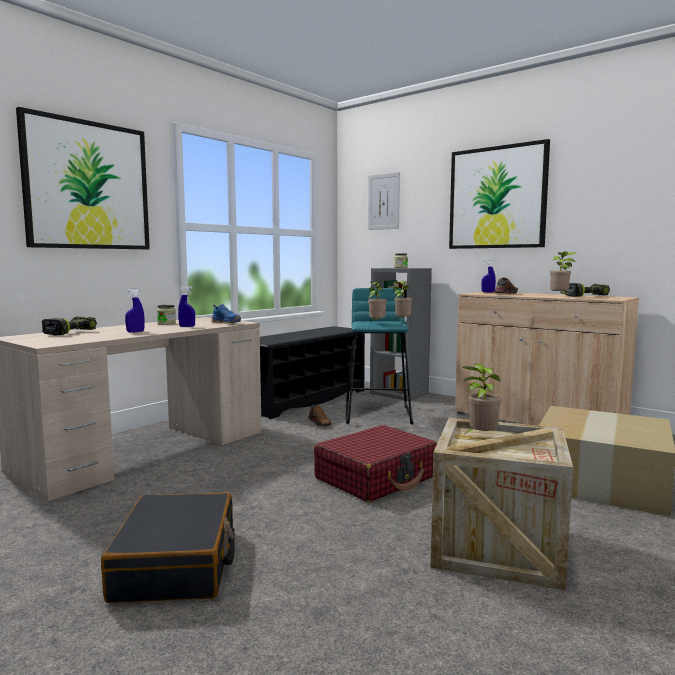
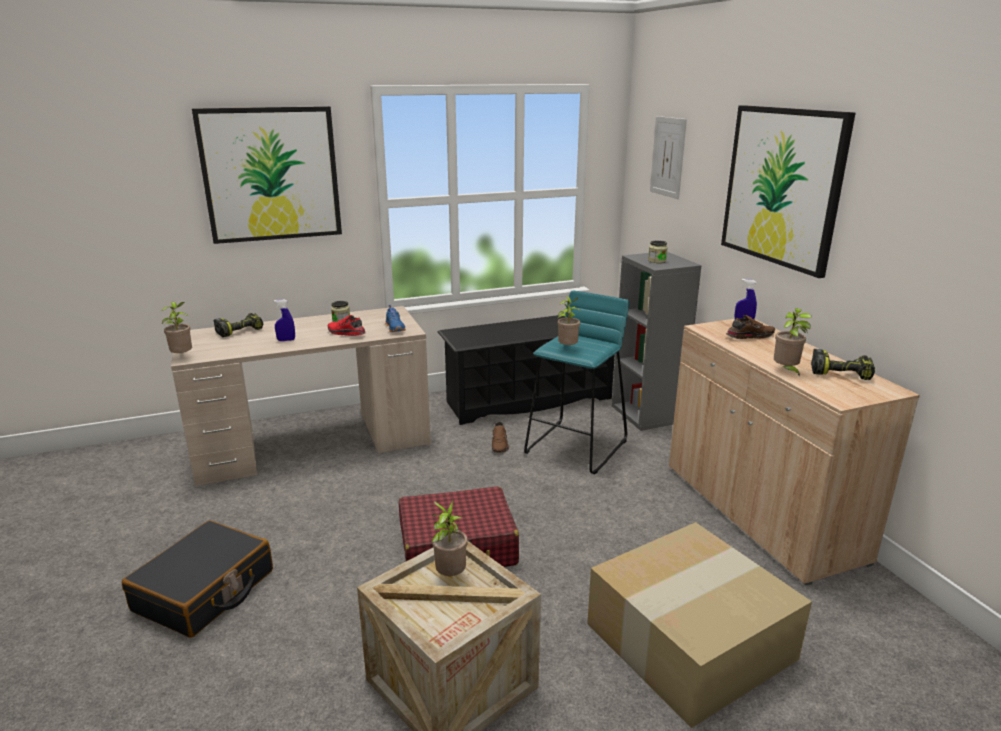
camera: 30 degrees right, 15 degrees up
blue spray bottle [178,287,195,327] -> red shoe [328,315,365,336]
potted plant [393,280,412,321] -> potted plant moved to [161,302,192,353]

